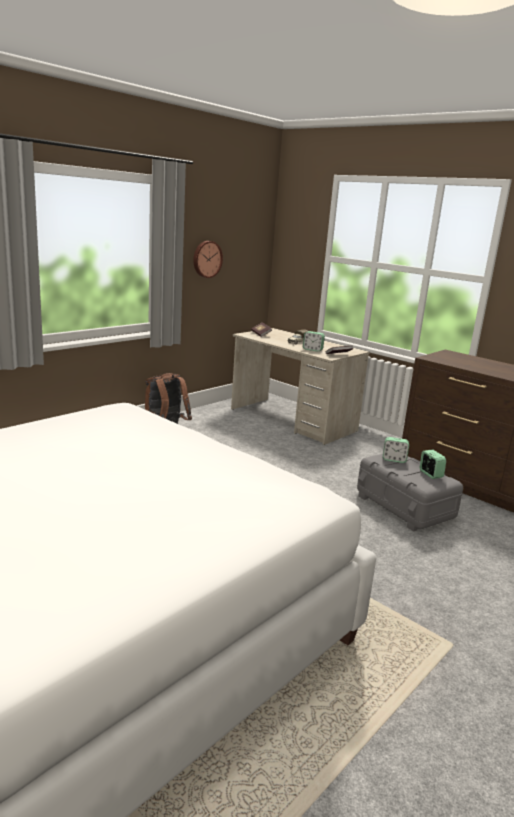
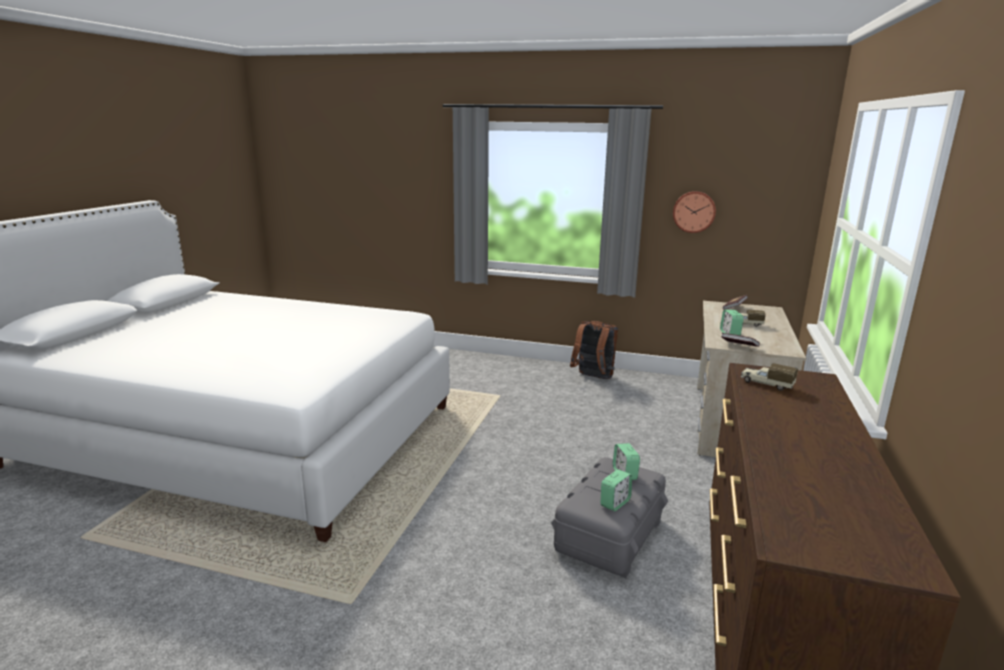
camera: 65 degrees right, 0 degrees up
none -> toy truck [741,363,798,391]

